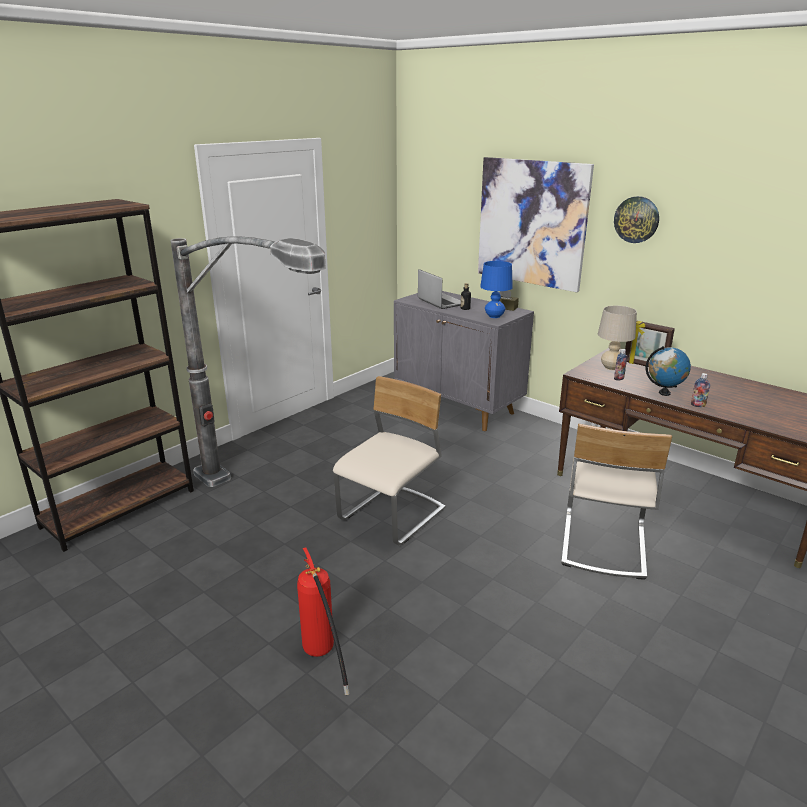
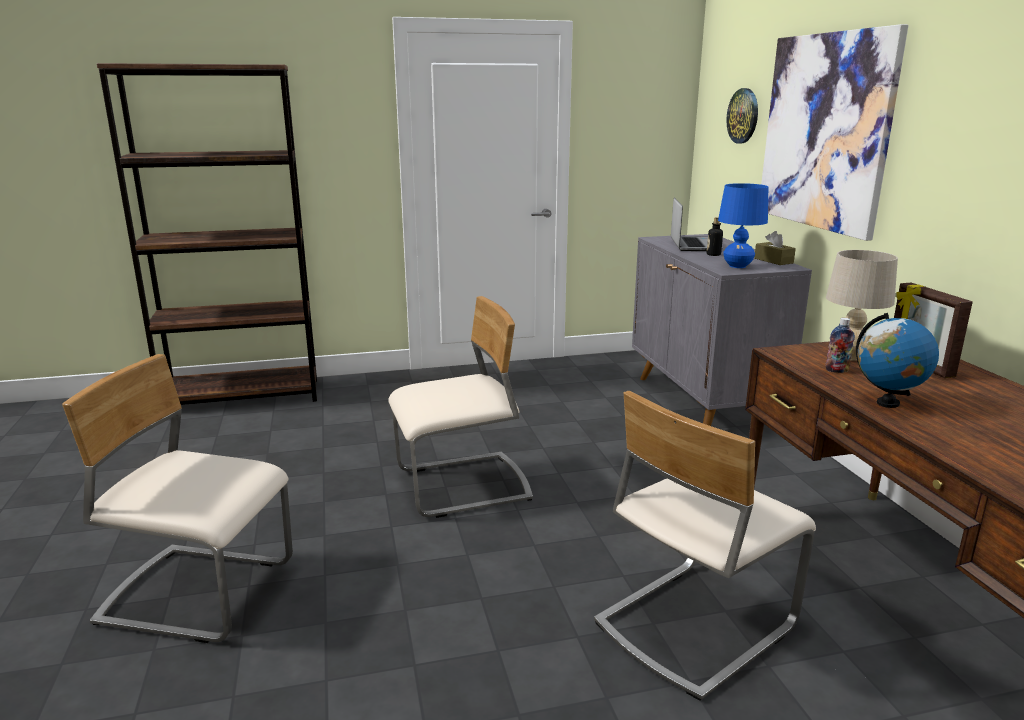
camera: 35 degrees right, 5 degrees down
floor lamp [171,236,326,487] -> none
fire extinguisher [297,548,350,695] -> beige chair [62,354,293,643]
wall clock [614,196,659,243] -> wall clock moved to [726,88,758,144]
bottle [691,373,710,407] -> none

